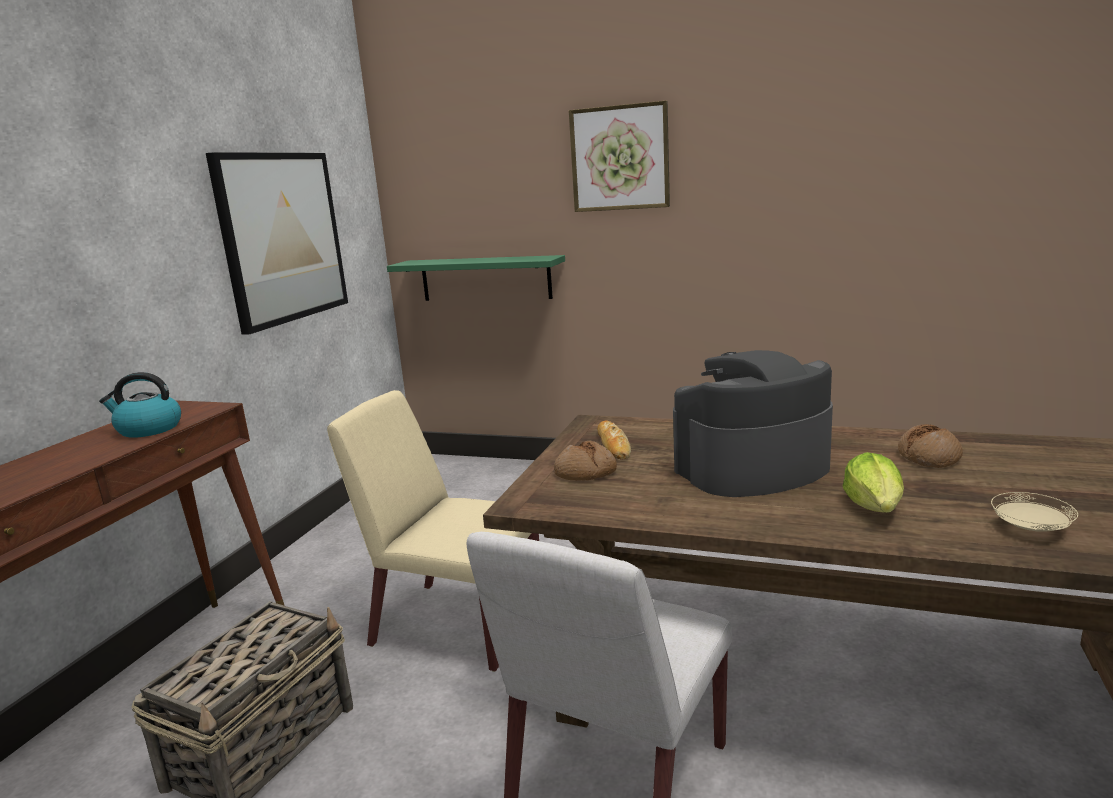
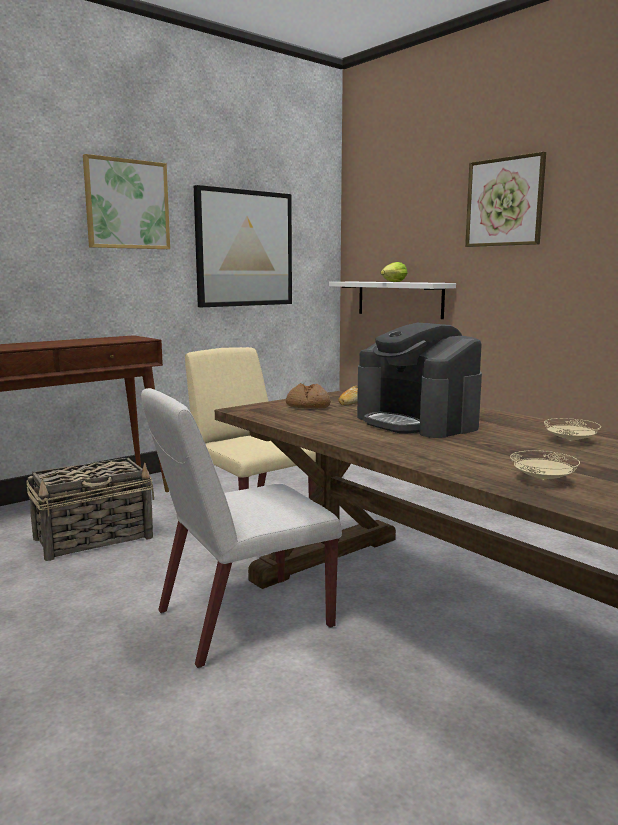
camera: 30 degrees right, 5 degrees down
kettle [99,372,181,438] -> none
green shelf [387,255,565,301] -> white shelf [329,282,456,319]
coffee machine [673,350,833,497] -> coffee machine turned 135 degrees counterclockwise [357,323,482,438]
lettuce [843,452,904,513] -> lettuce moved to [381,262,408,282]
bread [898,424,963,468] -> beige plate [544,418,601,442]
none -> picture [83,154,170,249]

